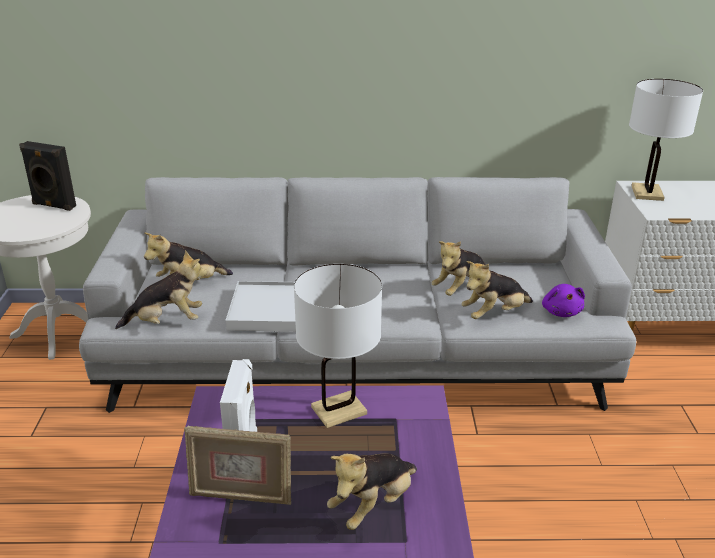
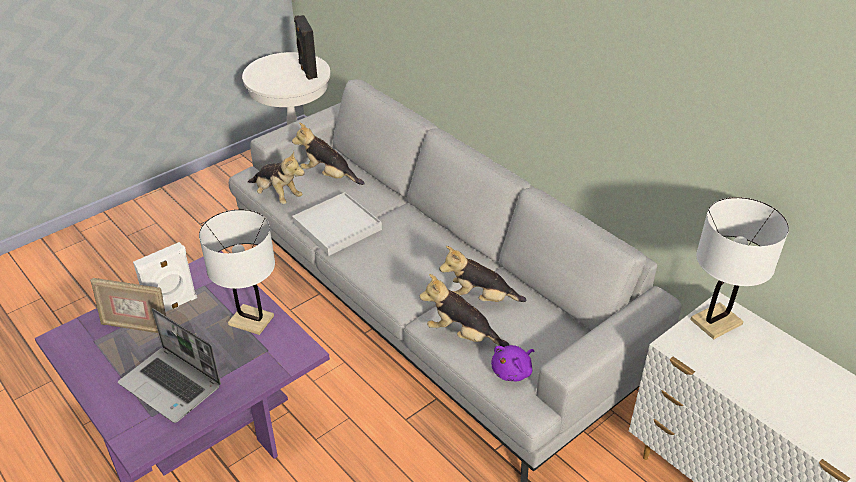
camera: 50 degrees right, 10 degrees up
picture frame [184,426,291,505] -> picture frame turned 45 degrees counterclockwise [90,278,166,333]
plush toy [327,453,417,530] -> laptop [118,308,221,423]

